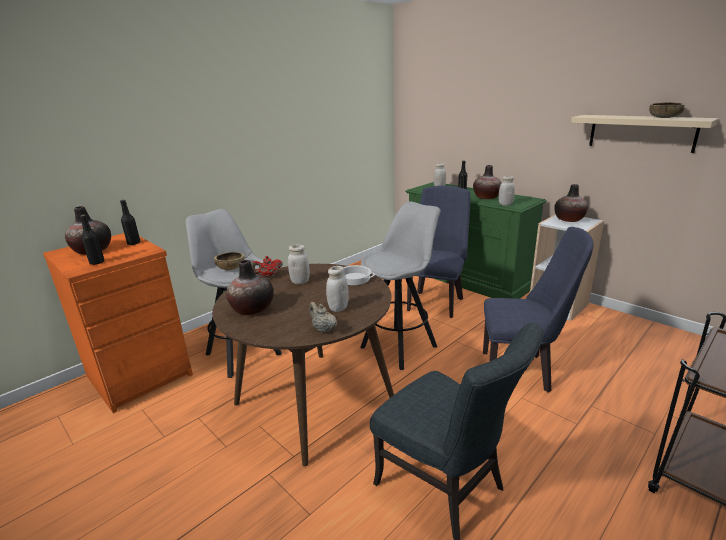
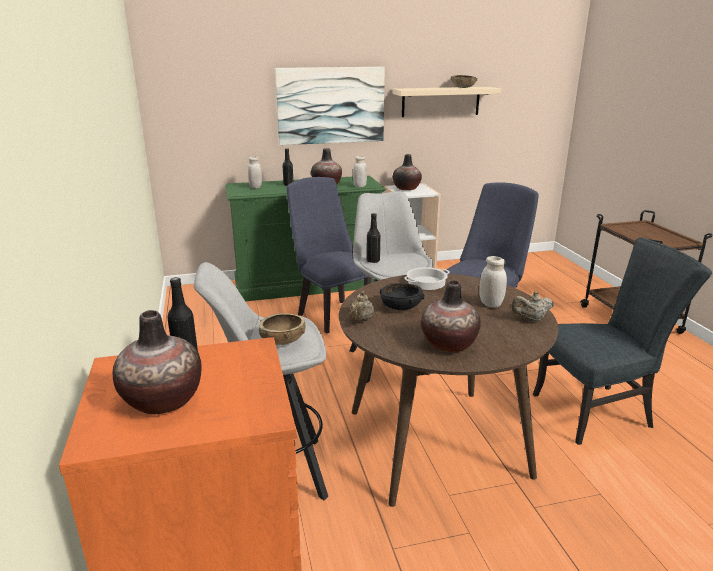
camera: 60 degrees left, 0 degrees up
black bottle [80,215,105,265] -> black bottle moved to [366,213,380,263]
red teapot [251,256,283,278] -> beige teapot [350,291,374,321]
white jar [288,245,310,284] -> black bowl [380,283,424,310]
none -> picture [275,67,385,145]

